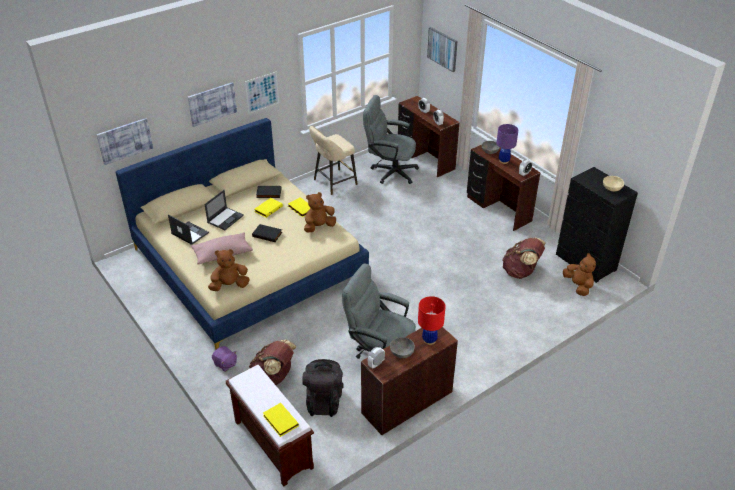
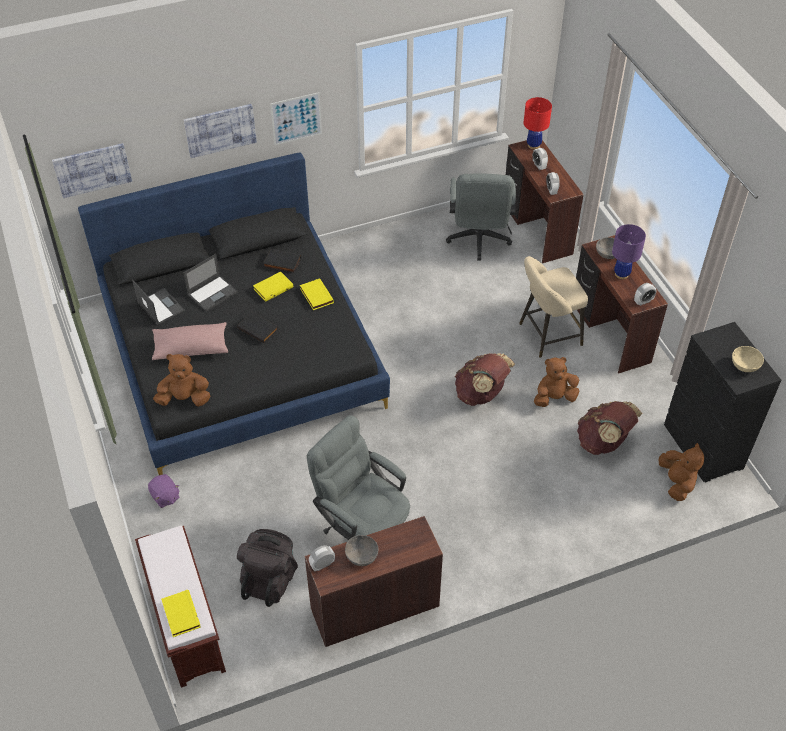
camera: 15 degrees right, 10 degrees up
beige bed [115,118,369,350] -> black bed [78,152,390,475]
brown backpack [249,339,297,385] -> brown backpack moved to [455,353,515,406]
brown plush toy [304,192,336,232] -> brown plush toy moved to [534,357,579,407]
beige stool [309,126,357,195] -> beige stool moved to [519,256,588,358]
grey office chair [363,95,419,184] -> grey office chair turned 120 degrees counterclockwise [446,174,516,261]
red table lamp [418,296,446,345] -> red table lamp moved to [524,97,552,149]
picture [427,27,458,72] -> none

